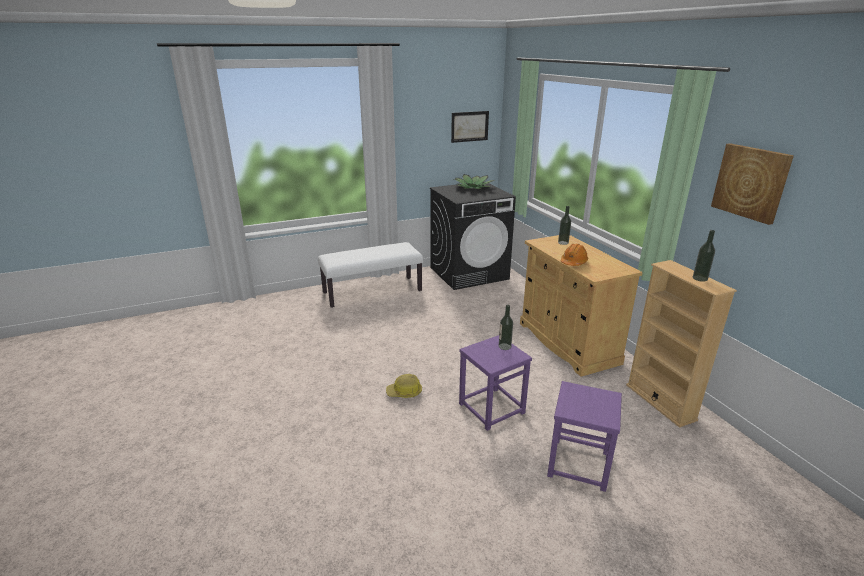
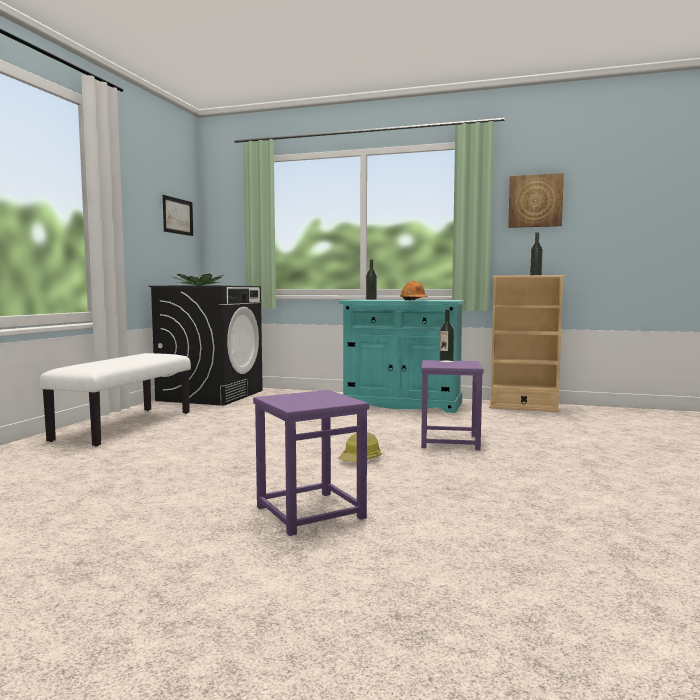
camera: 50 degrees left, 20 degrees down
beige cabinet [520,235,643,377] -> turquoise cabinet [340,300,465,413]
purple stool [547,381,622,492] -> purple stool moved to [253,390,369,536]

